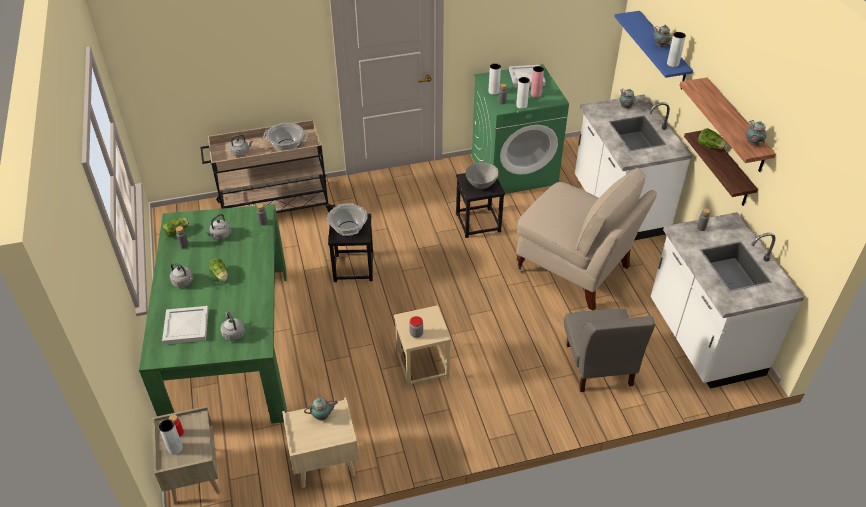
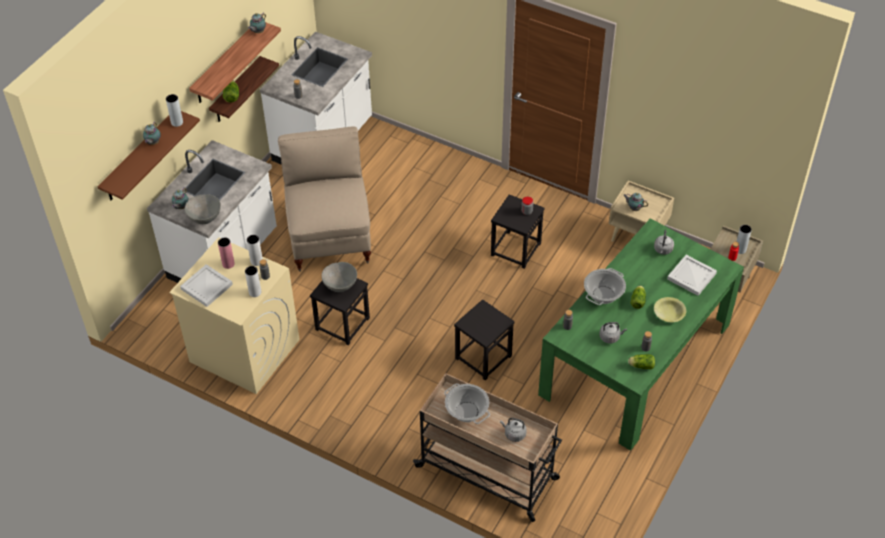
camera: 135 degrees left, 5 degrees up
grey kettle [170,263,194,288] -> yellow bowl [654,297,686,322]
cooking pot [327,203,368,236] -> cooking pot moved to [584,268,626,305]
beige stool [394,305,451,387] -> black stool [491,194,545,269]
green washing machine [472,64,569,194] -> beige washing machine [169,237,299,394]
grey chair [564,309,655,392] -> none
blue shelf [614,11,693,90] -> brown shelf [97,111,200,200]
none -> grey bowl [185,194,221,224]

